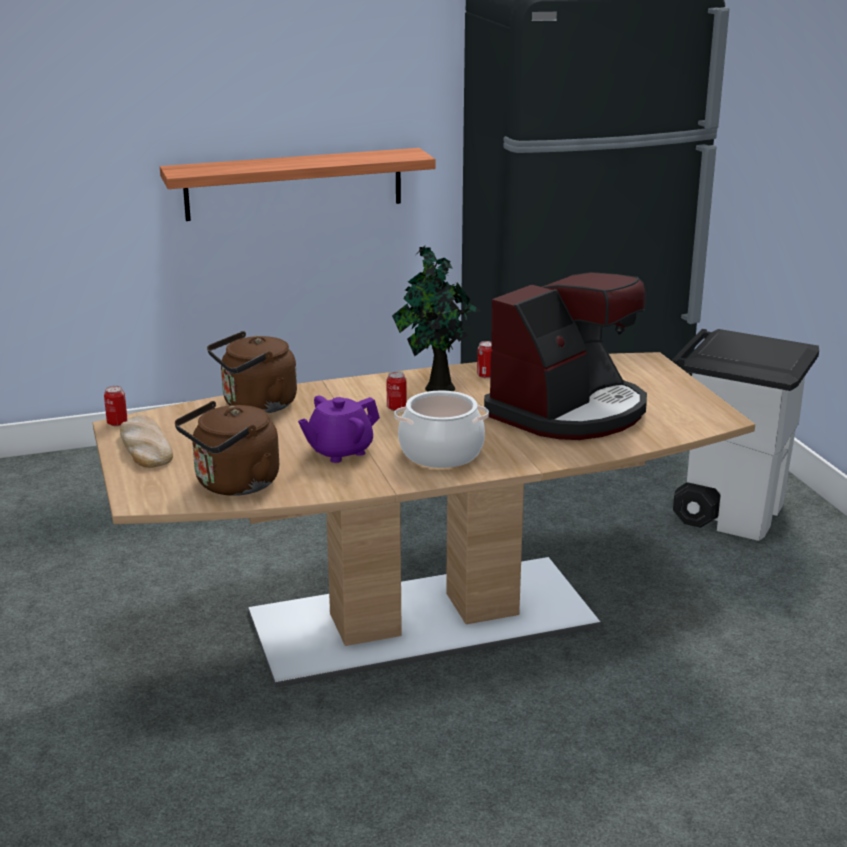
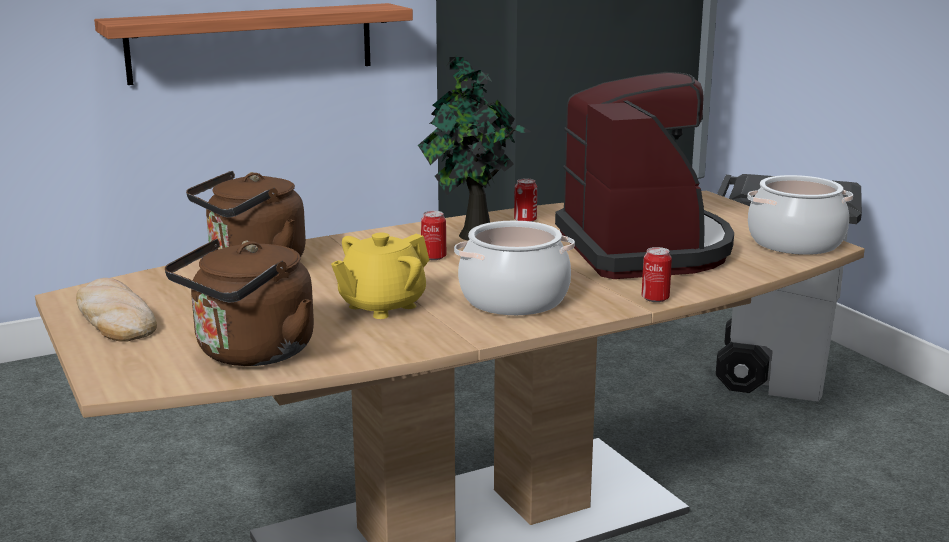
camera: 10 degrees left, 5 degrees down
can [104,386,128,426] -> can moved to [641,247,672,302]
purple teapot [298,395,380,463] -> yellow teapot [331,232,429,319]
coffee machine [484,272,647,440] -> coffee machine turned 45 degrees counterclockwise [555,72,734,279]
none -> cooking pot [747,175,853,255]

